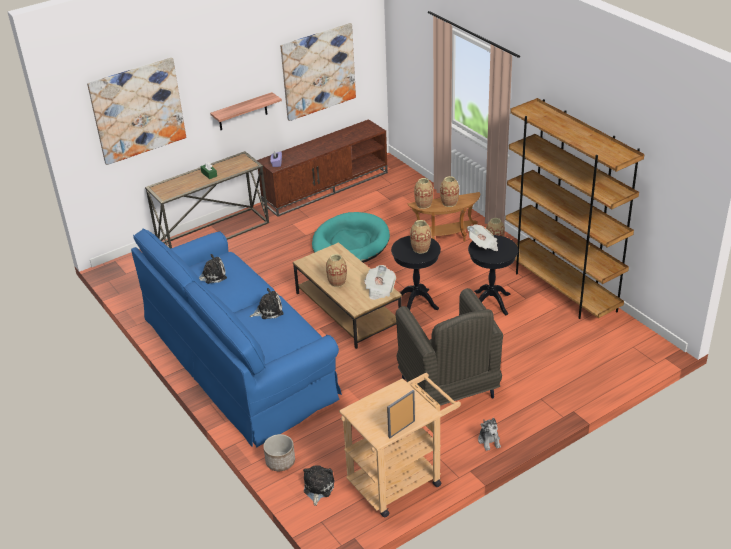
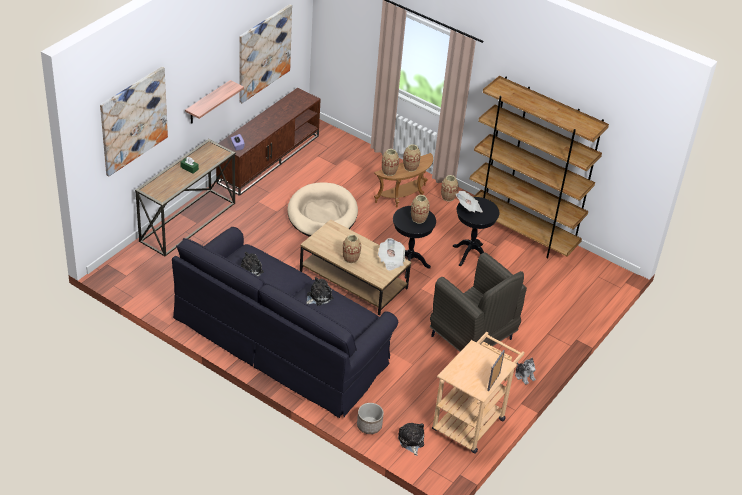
camera: 25 degrees left, 5 degrees up
blue sofa [131,229,342,448] -> black sofa [172,227,398,418]
turquoise dog bed [312,212,390,263] -> beige dog bed [287,183,358,237]

